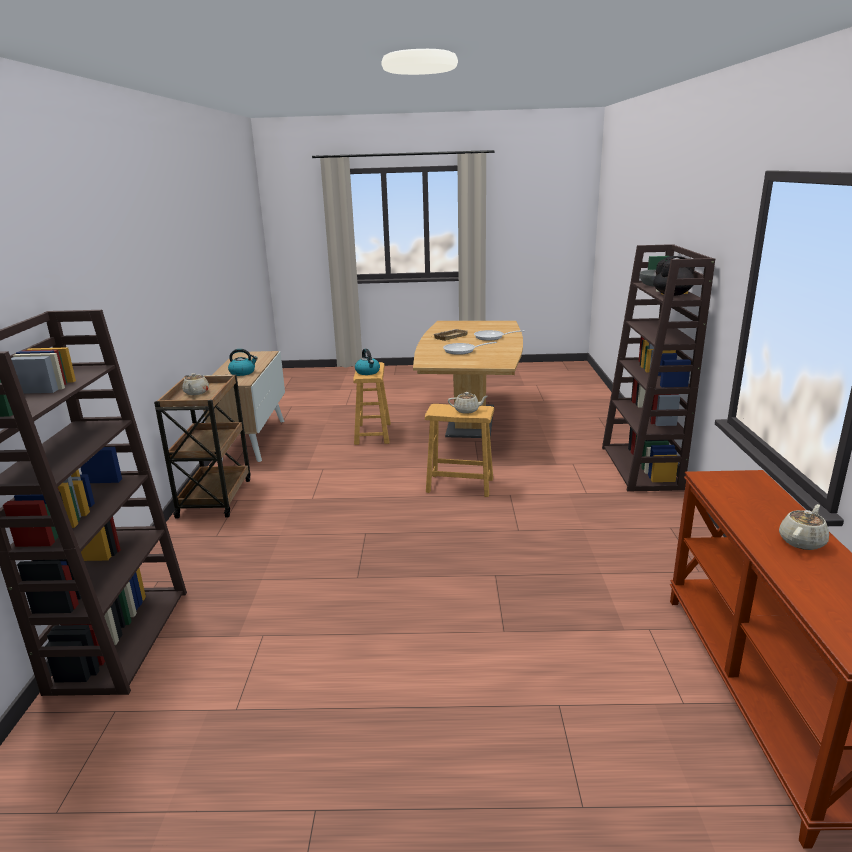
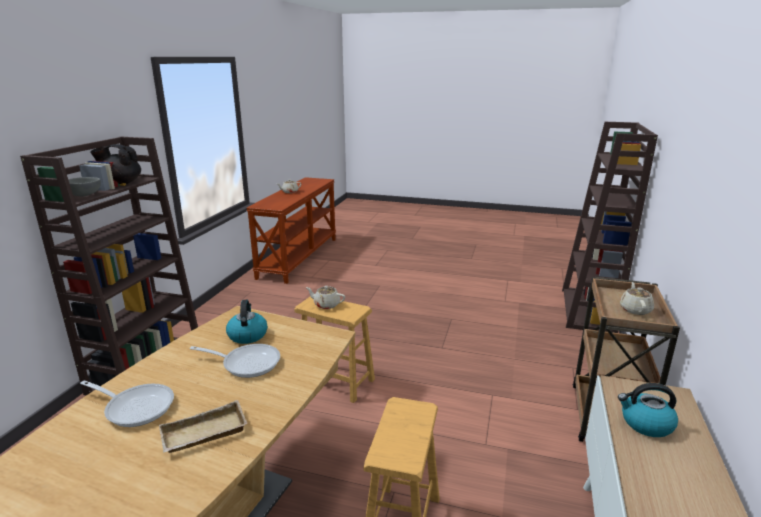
camera: 165 degrees left, 0 degrees up
kettle [355,349,380,375] -> kettle moved to [226,300,267,344]

